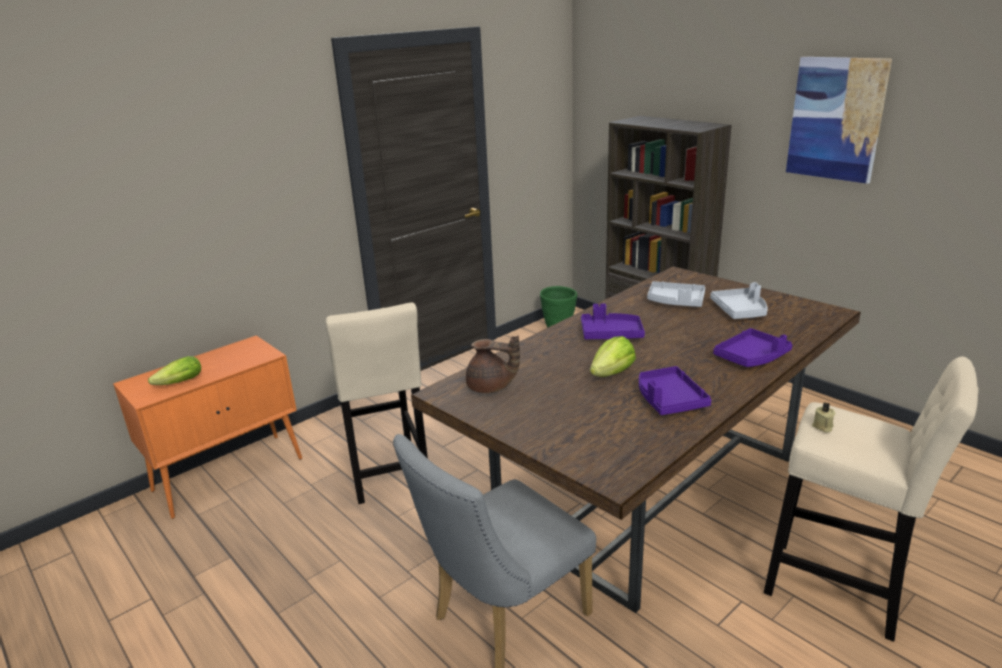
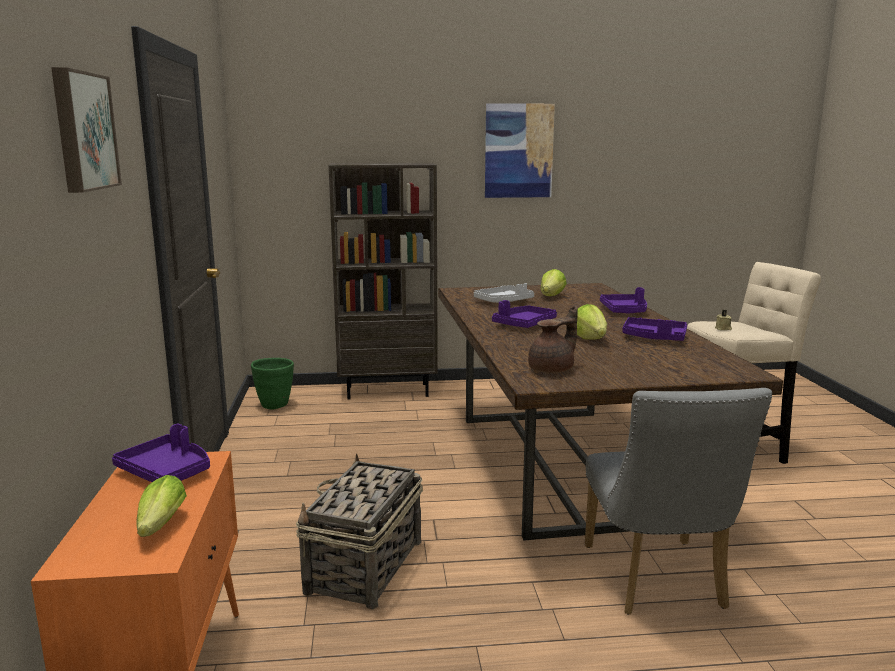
camera: 55 degrees left, 10 degrees down
beige stool [326,303,428,504] -> basket [296,453,423,610]
grey tray [710,282,768,319] -> lettuce [541,269,567,296]
none -> picture [51,67,122,193]
none -> purple tray [112,424,210,482]

